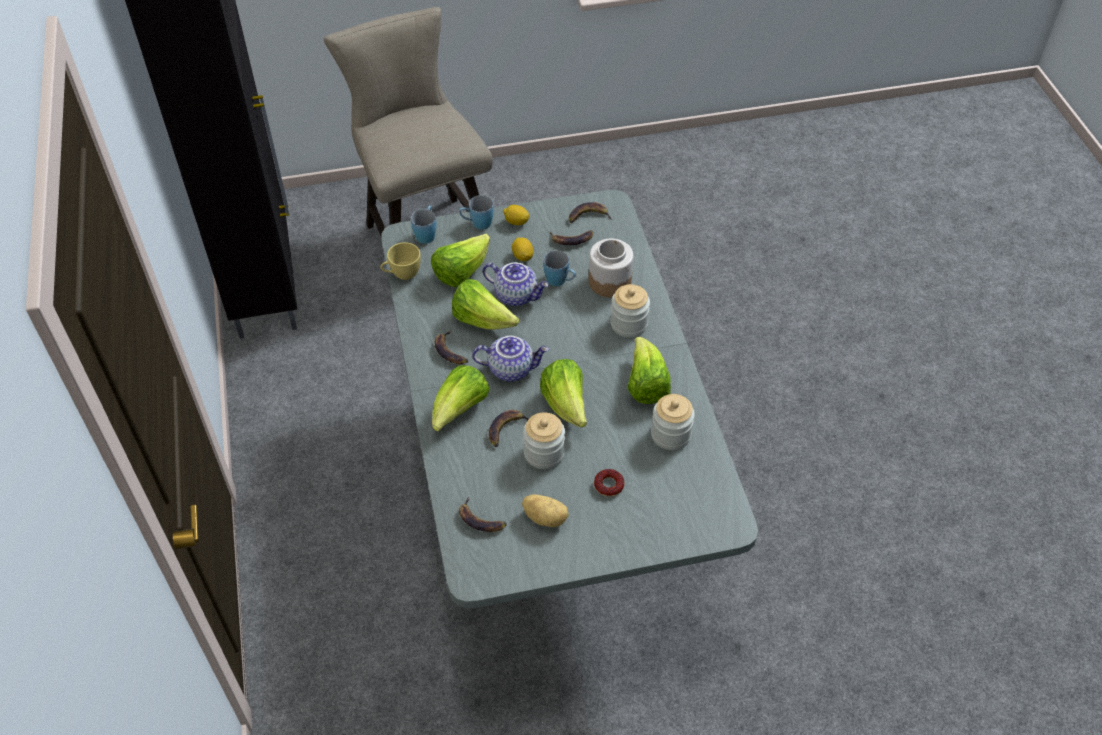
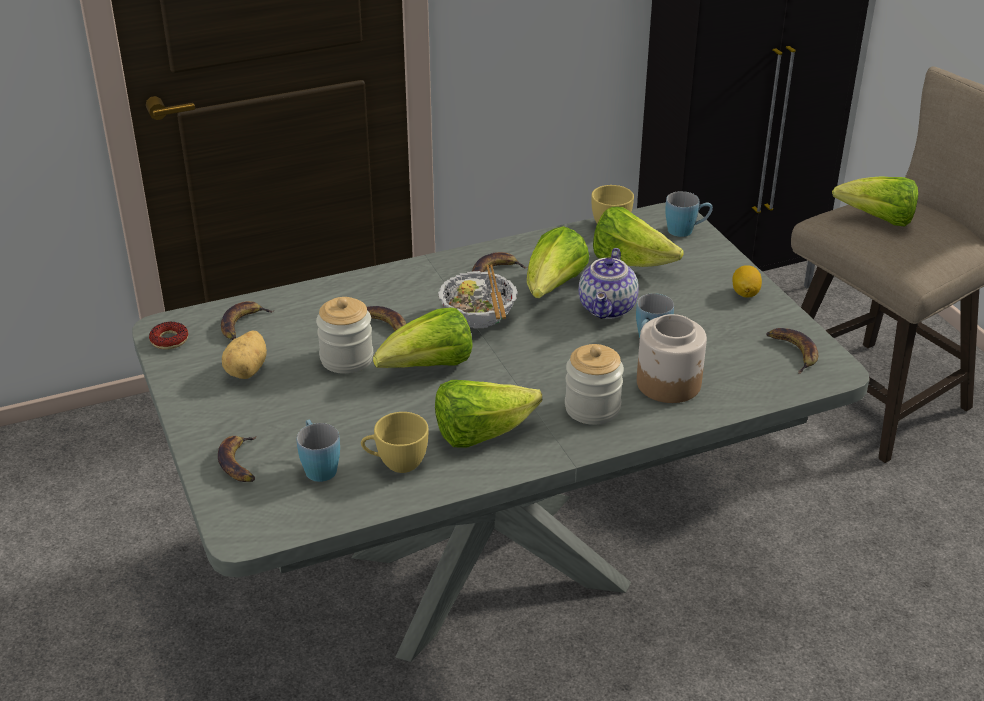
camera: 80 degrees right, 15 degrees down
lettuce [432,365,490,432] -> lettuce moved to [832,176,918,226]
blue mug [459,195,494,229] -> blue mug moved to [297,419,340,482]
teapot [472,336,549,381] -> bowl [438,265,518,329]
lemon [512,237,534,261] -> none
banana [549,230,593,245] -> banana moved to [218,436,256,482]
donut [594,469,624,497] -> donut moved to [149,322,188,350]
jar [651,394,695,450] -> yellow cup [361,412,428,473]

